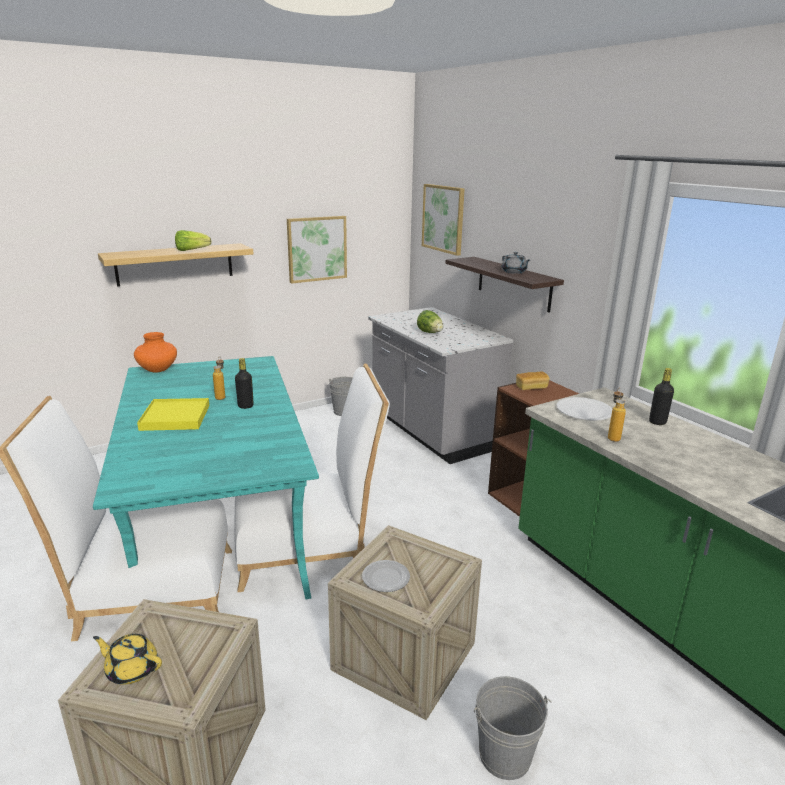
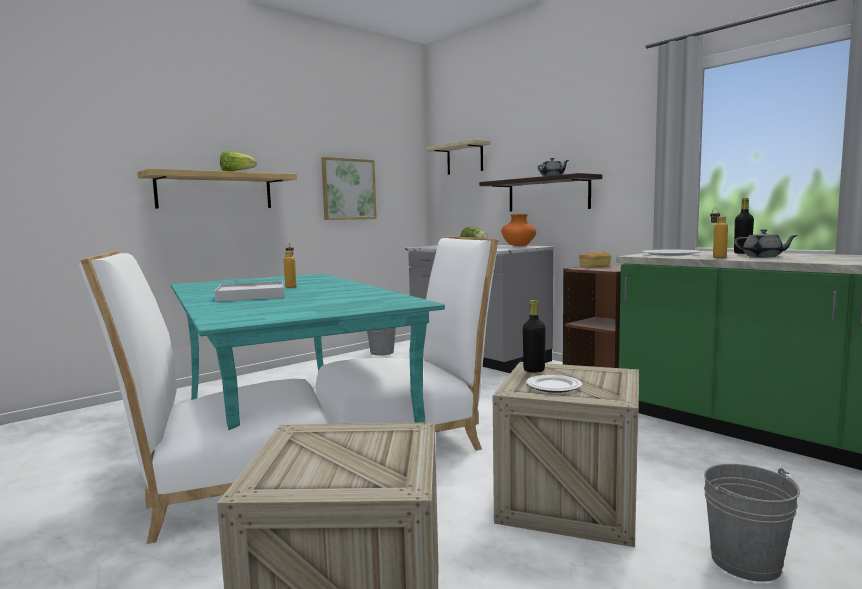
camera: 10 degrees left, 15 degrees down
yellow teapot [93,634,162,685] -> none
orange vase [134,332,177,373] -> orange vase moved to [501,214,536,246]
yellow tray [137,398,209,431] -> white tray [214,281,284,302]
black bottle [235,358,254,409] -> black bottle moved to [523,300,546,373]
picture [422,184,465,256] -> beige shelf [424,139,491,175]
none -> grey teapot [734,229,798,257]

